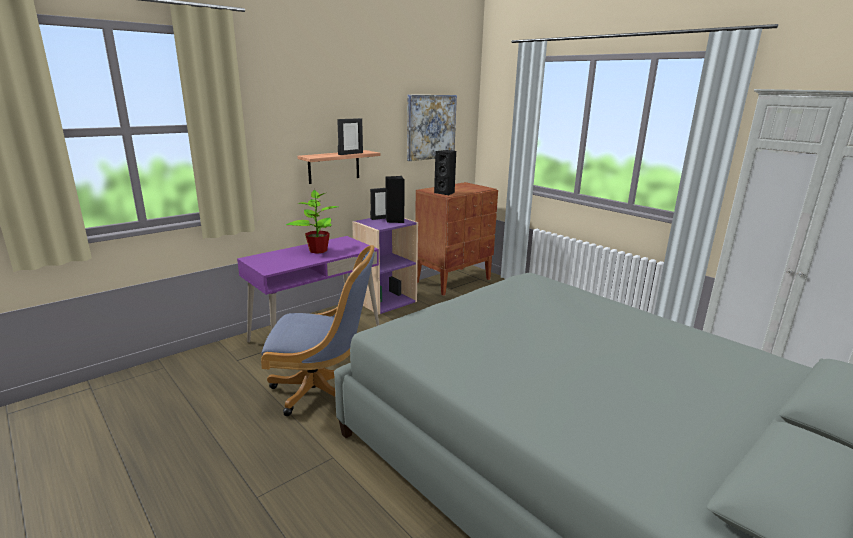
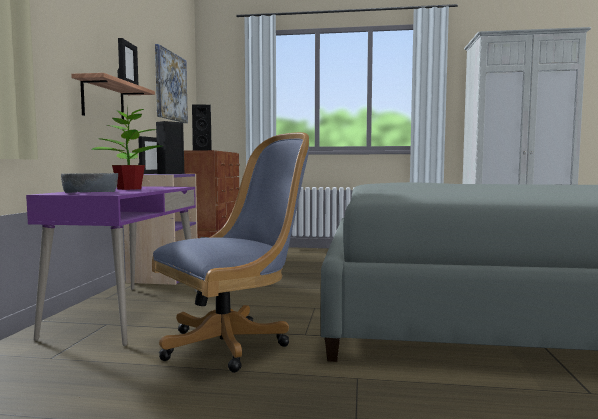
camera: 40 degrees left, 15 degrees down
none -> grey bowl [61,173,118,193]

